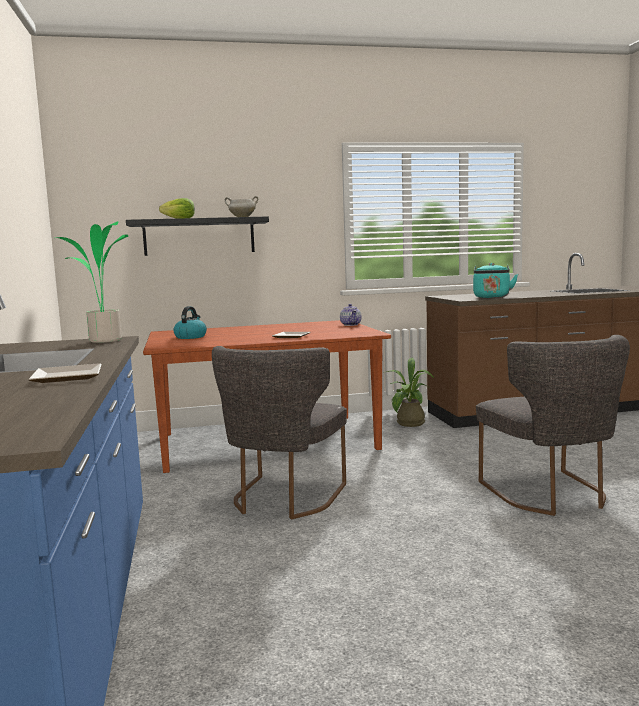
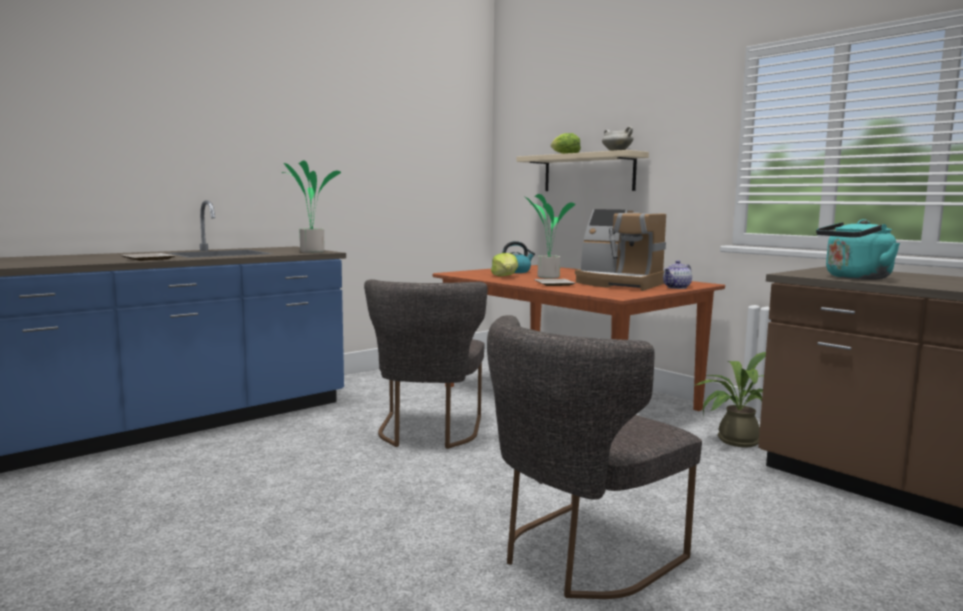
camera: 60 degrees right, 0 degrees up
black shelf [126,216,269,256] -> beige shelf [516,150,649,191]
grey chair [212,346,347,519] -> grey chair turned 75 degrees counterclockwise [364,279,488,449]
none -> lettuce [491,253,518,276]
none -> potted plant [524,194,576,279]
none -> coffee machine [575,209,666,291]

